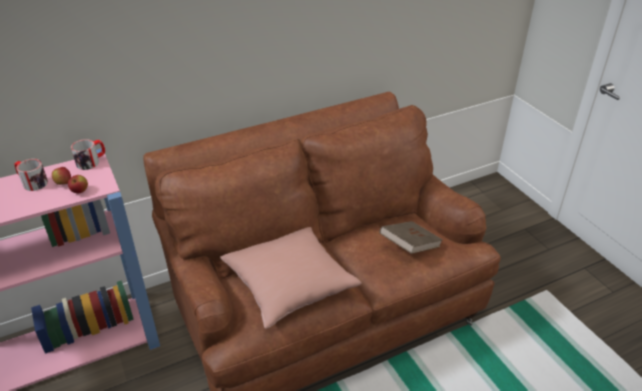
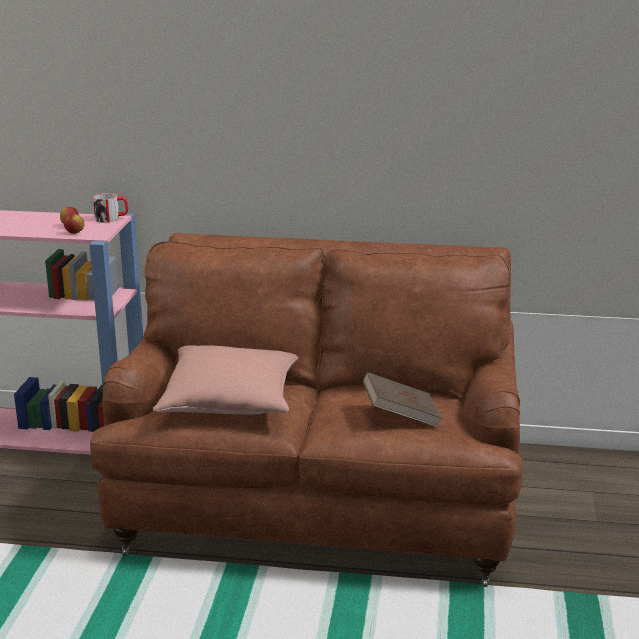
camera: 35 degrees right, 15 degrees down
mug [14,159,48,191] -> none

